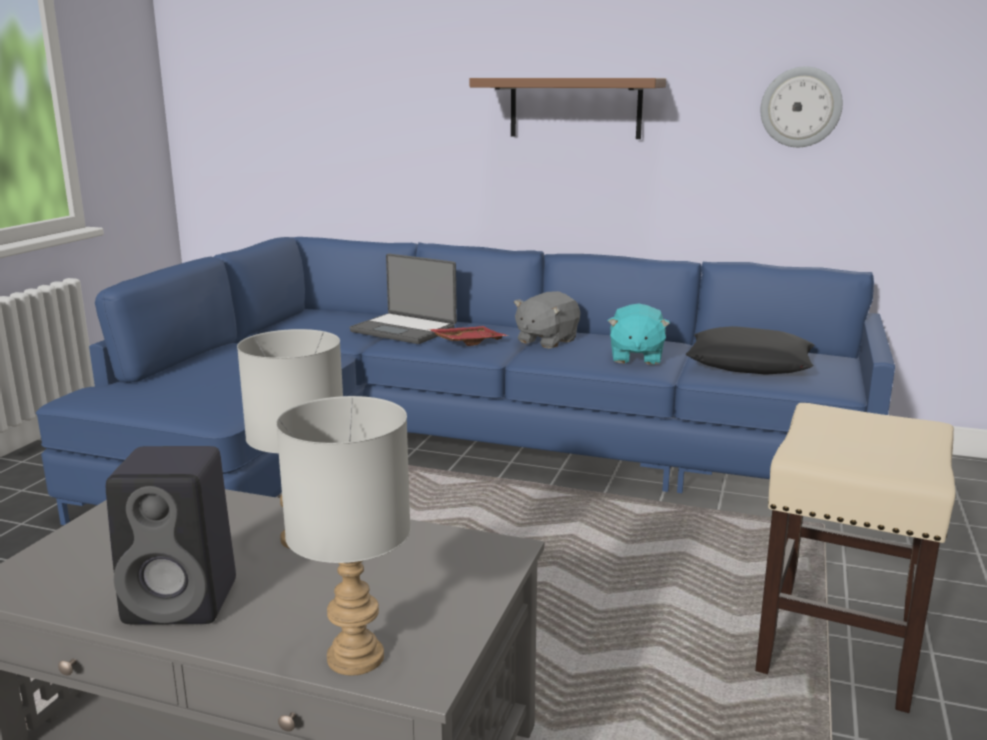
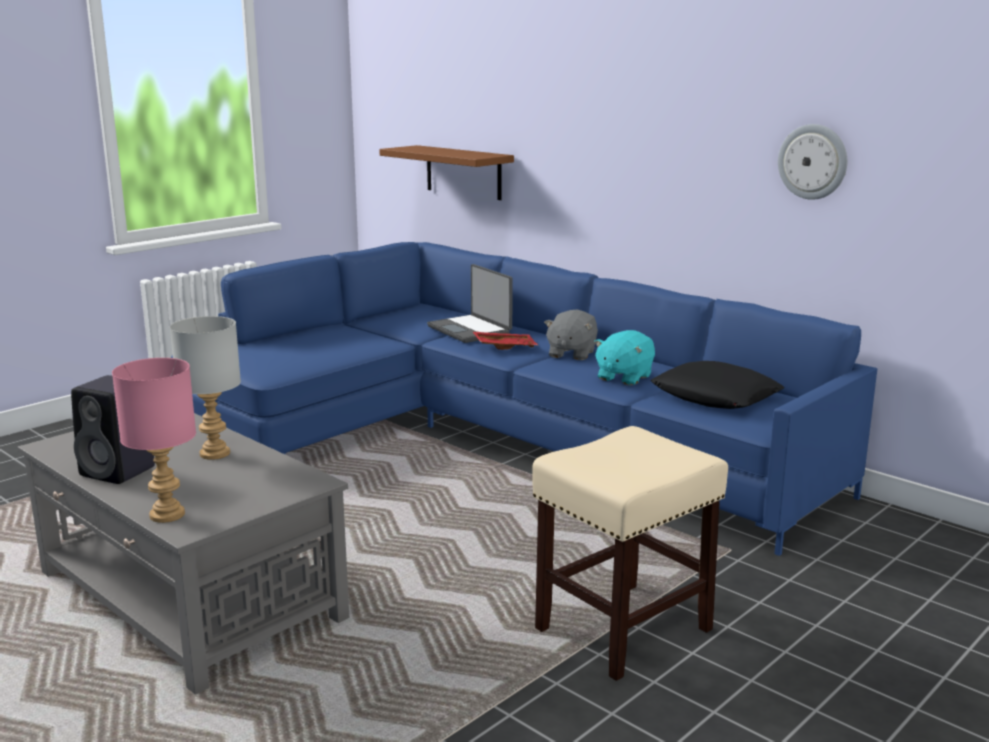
camera: 25 degrees right, 0 degrees up
grey table lamp [276,396,411,676] -> pink table lamp [112,358,196,523]
brown shelf [470,78,666,139] -> brown shelf moved to [379,145,514,200]
grey plush toy [514,291,580,349] -> grey plush toy turned 45 degrees counterclockwise [544,310,598,360]

